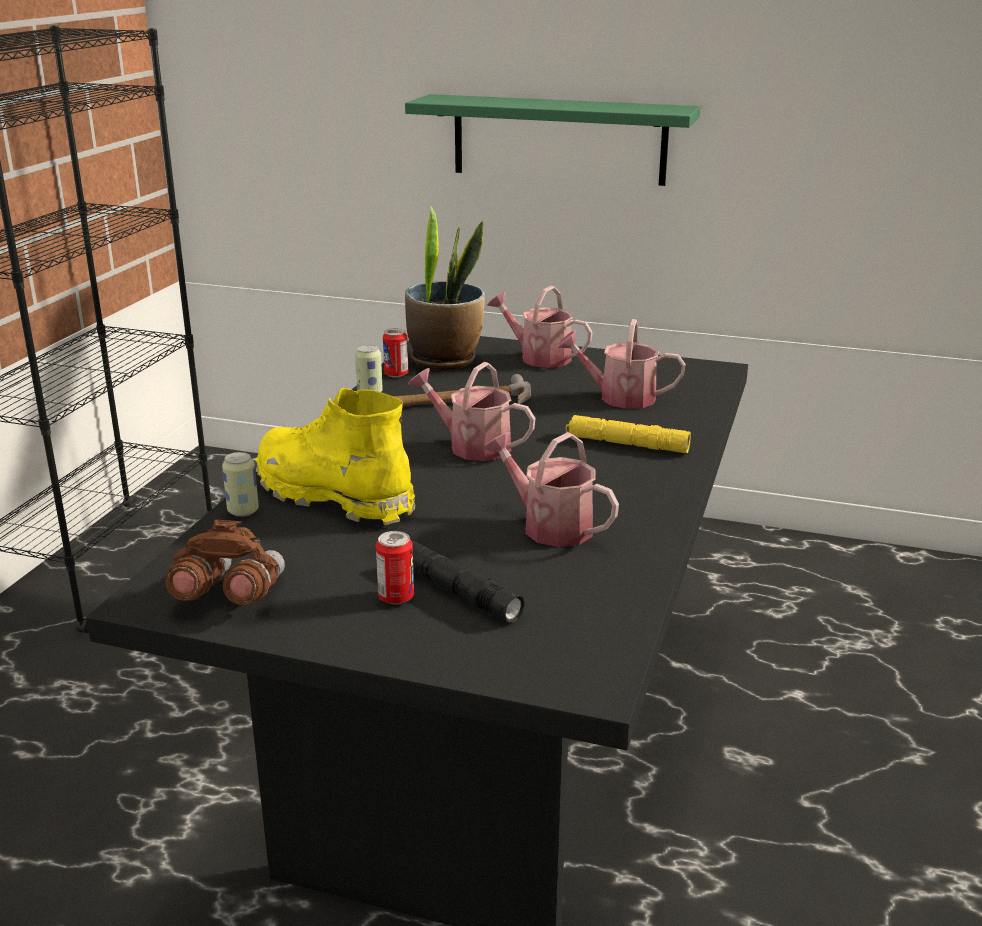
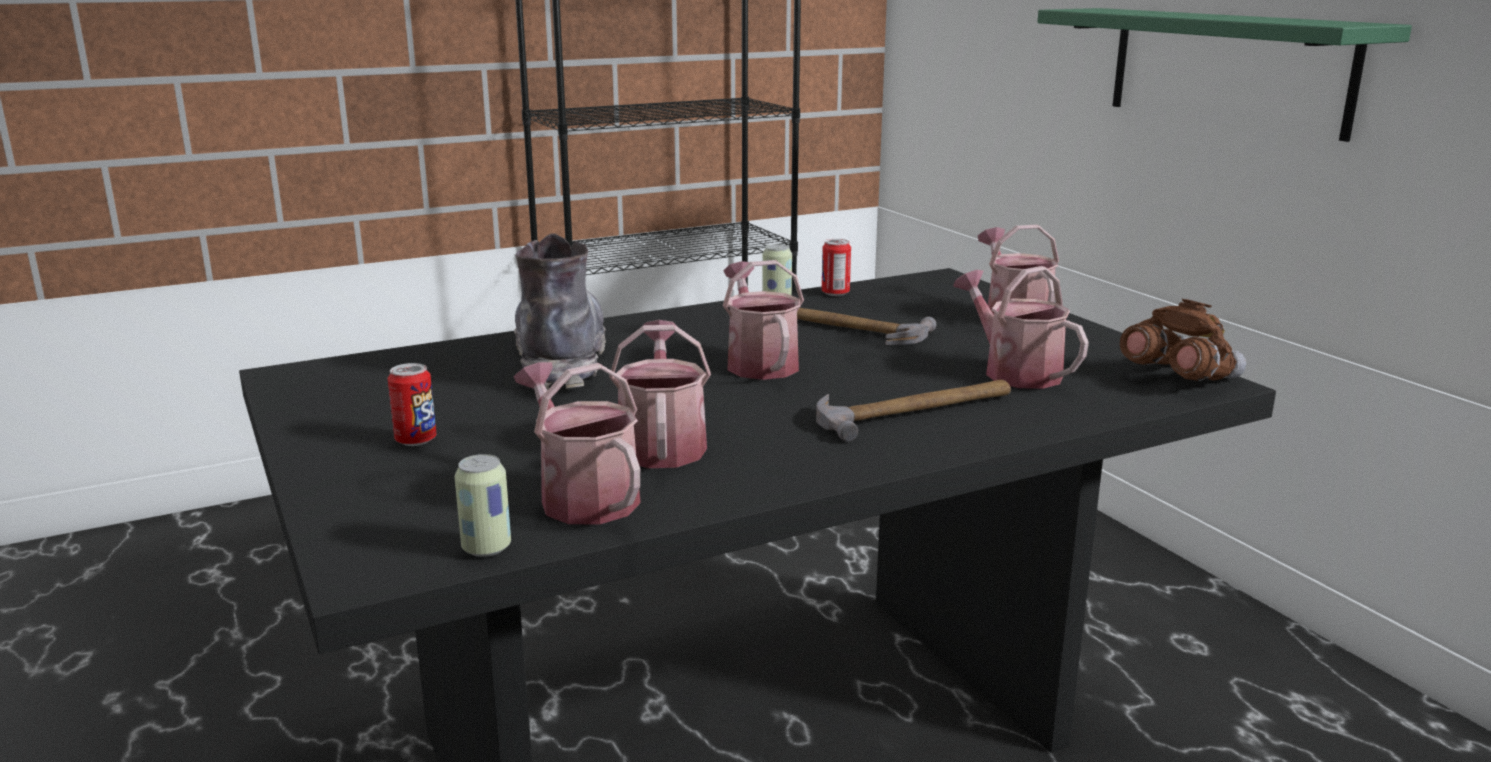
camera: 45 degrees right, 5 degrees down
brown binoculars [165,520,285,605] -> brown binoculars moved to [1120,299,1247,381]
can [222,452,259,517] -> can moved to [454,454,511,557]
yellow boot [255,388,416,525] -> grey boot [514,233,606,390]
potted plant [405,207,485,370] -> none
black flashlight [412,541,525,623] -> none
yellow flashlight [566,415,691,453] -> hammer [816,380,1011,442]
none -> watering can [513,362,641,524]

